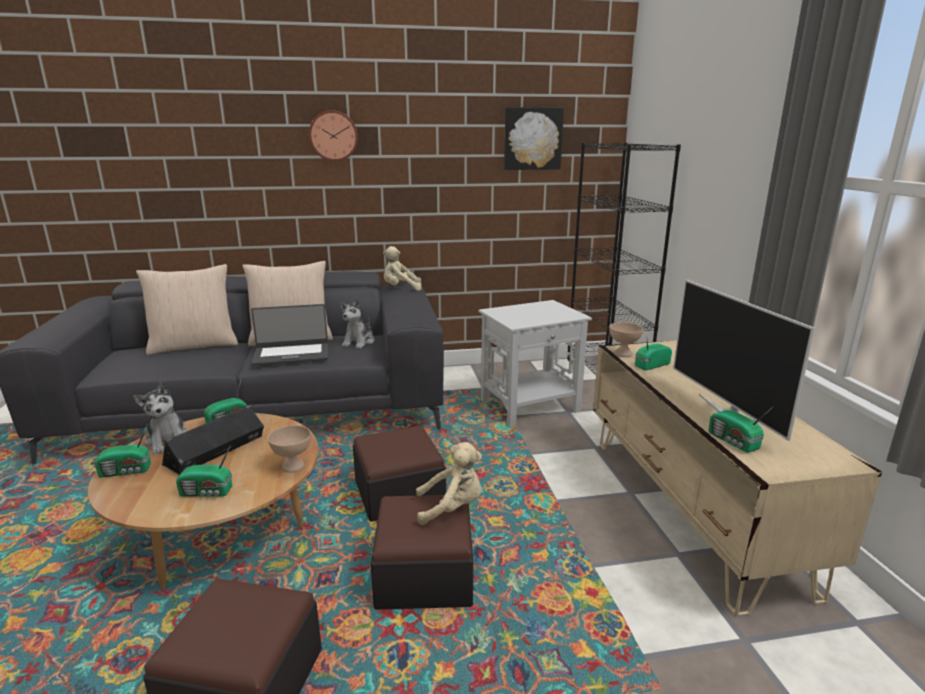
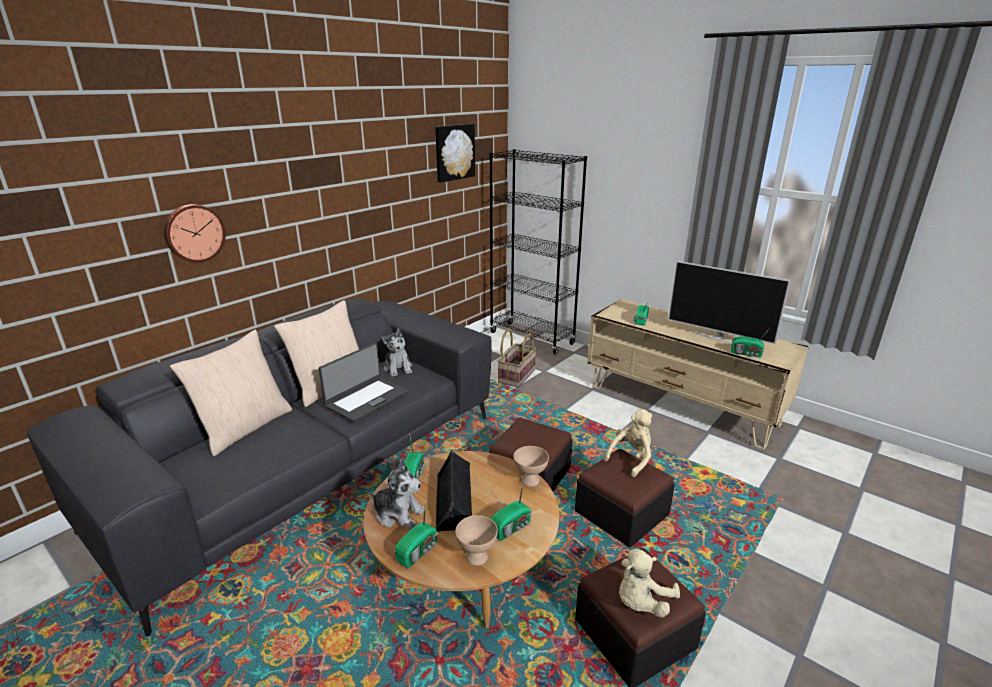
camera: 40 degrees left, 5 degrees up
wall clock [309,110,358,161] -> wall clock moved to [164,204,226,262]
beige plush toy [383,246,422,291] -> beige plush toy moved to [619,549,680,618]
white side table [478,300,592,426] -> basket [497,329,537,388]
beige bowl [609,322,643,357] -> beige bowl moved to [455,515,498,566]

